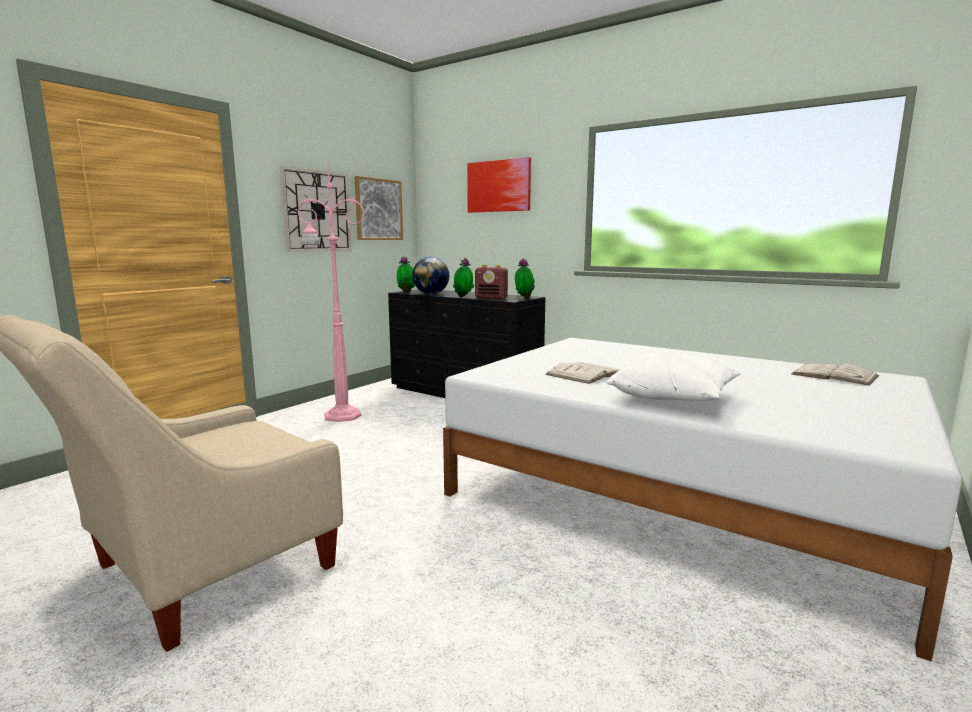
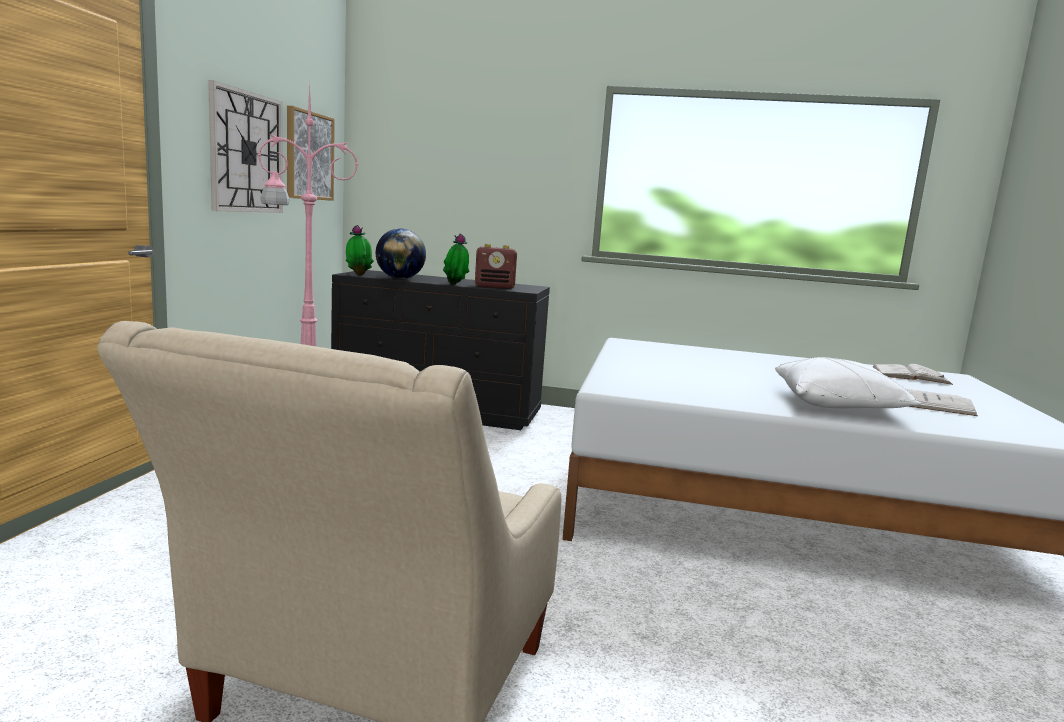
camera: 25 degrees left, 0 degrees up
picture [467,157,531,213] -> none
potted plant [515,258,535,298] -> none
white book [545,362,620,384] -> white book moved to [906,389,978,416]

